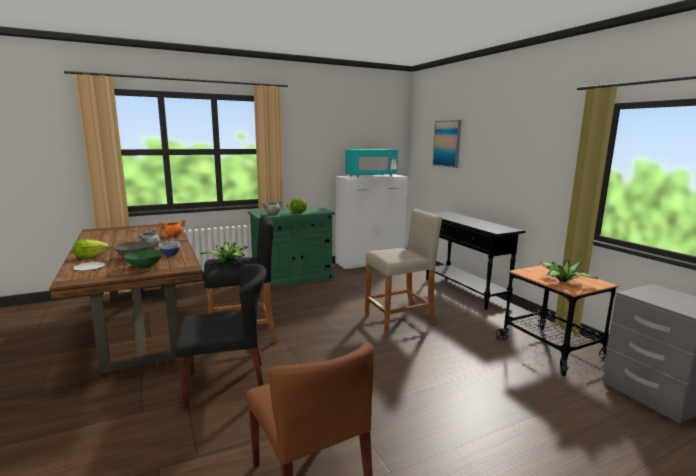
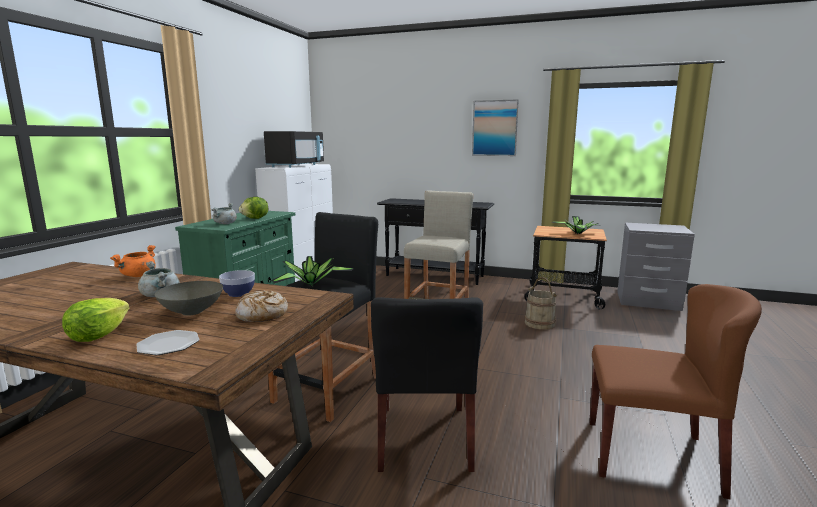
camera: 45 degrees left, 0 degrees up
green bowl [123,249,163,269] -> bread [235,290,288,322]
black chair [175,264,267,408] -> black chair turned 150 degrees clockwise [371,297,483,472]
turquoise microwave [345,149,398,178] -> black microwave [264,131,324,168]
picture [432,120,461,168] -> picture moved to [472,99,519,156]
none -> beige bucket [525,277,557,330]

